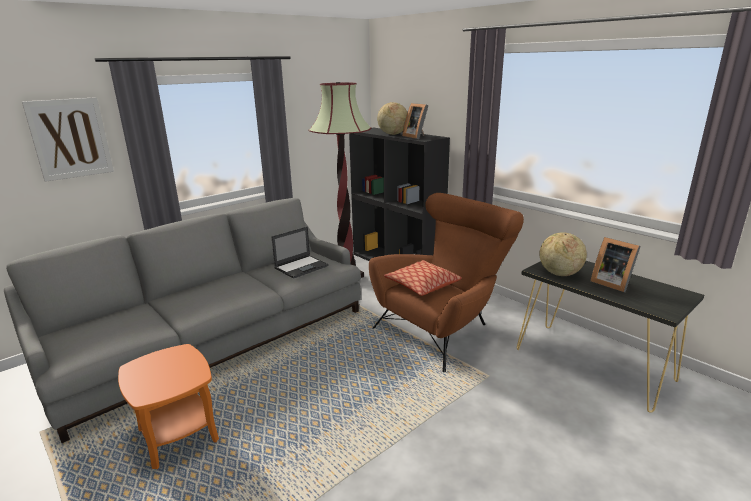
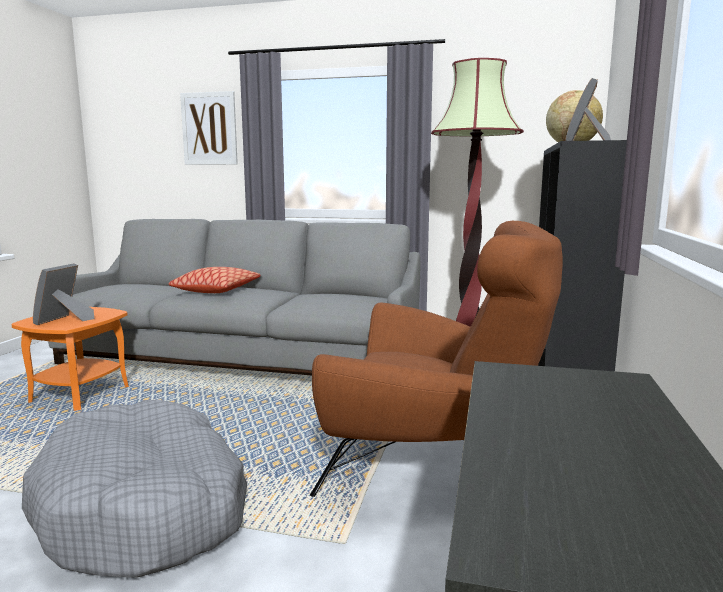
camera: 55 degrees right, 10 degrees down
laptop [272,226,329,279] -> none
pillow [384,260,462,296] -> pillow moved to [168,267,261,293]
globe [540,232,587,276] -> none
picture frame [590,237,641,292] -> picture frame moved to [33,263,94,325]
none -> grey dog bed [22,400,247,578]

